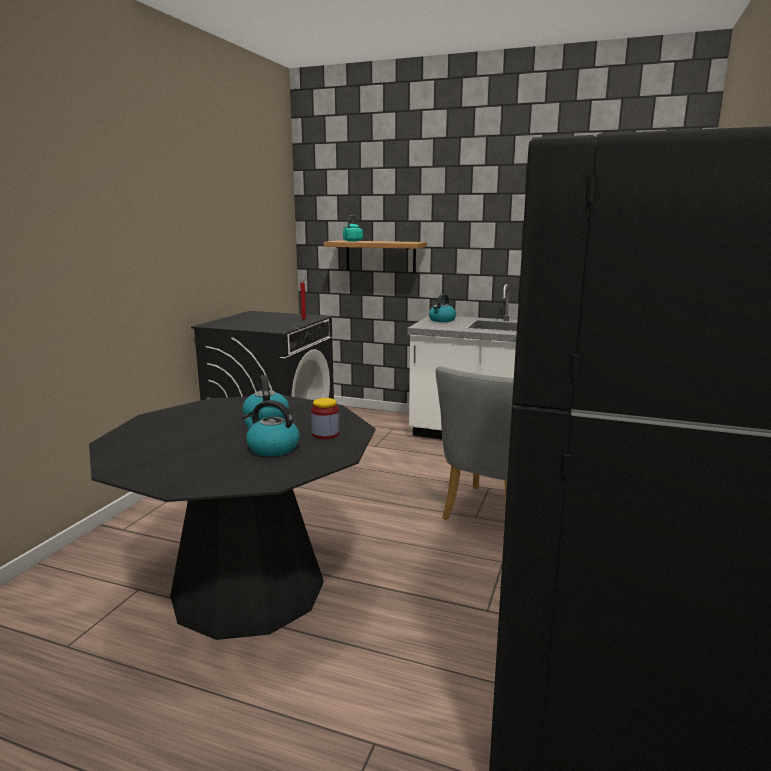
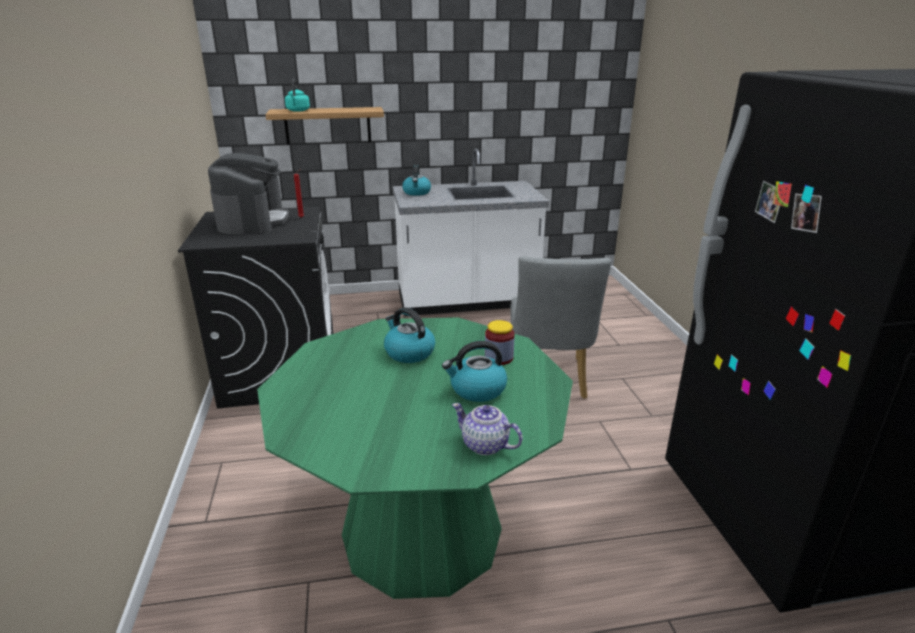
camera: 30 degrees left, 10 degrees up
black dining table [89,395,375,640] -> green dining table [257,317,573,599]
none -> coffee machine [208,153,289,234]
none -> teapot [452,403,523,455]

